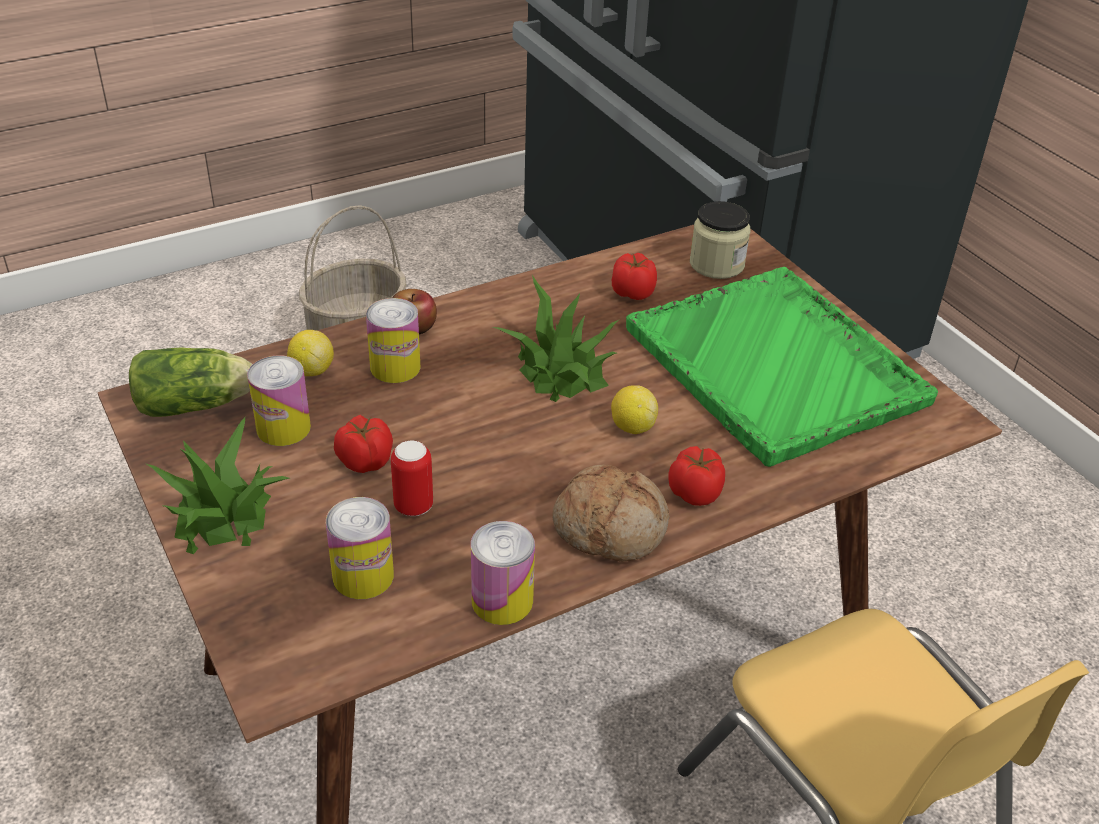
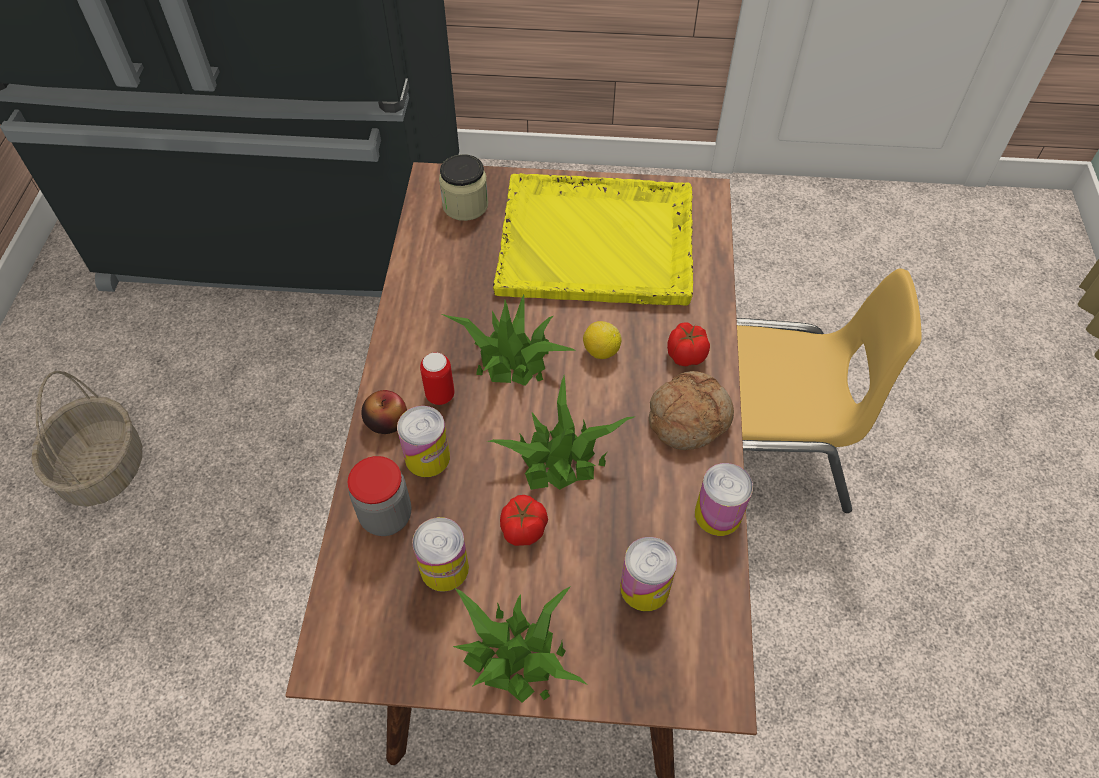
camera: 55 degrees left, 15 degrees up
lettuce [129,347,253,417] -> none
lemon [287,330,334,376] -> jar [348,456,411,536]
can [391,440,433,516] -> can moved to [420,352,455,405]
tomato [612,253,657,300] -> none
green tray [626,267,938,467] -> yellow tray [493,173,693,306]
none -> potted plant [486,376,636,490]

